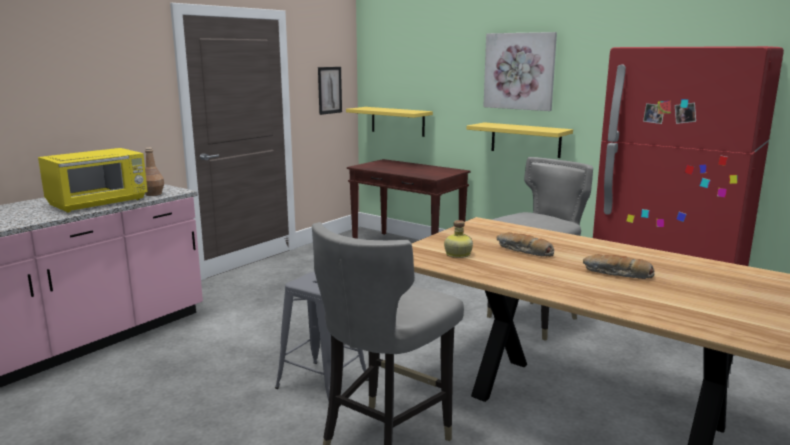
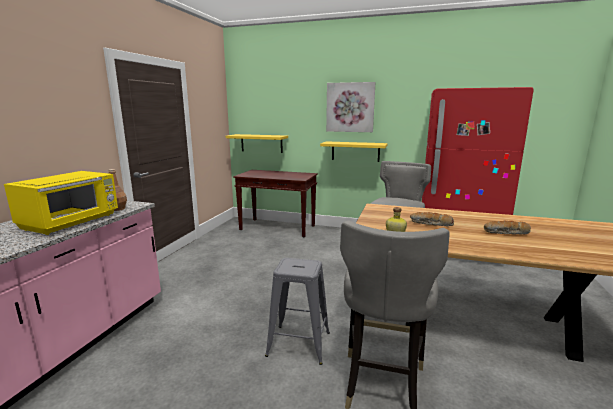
camera: 20 degrees left, 0 degrees up
picture [318,67,342,115] -> none

